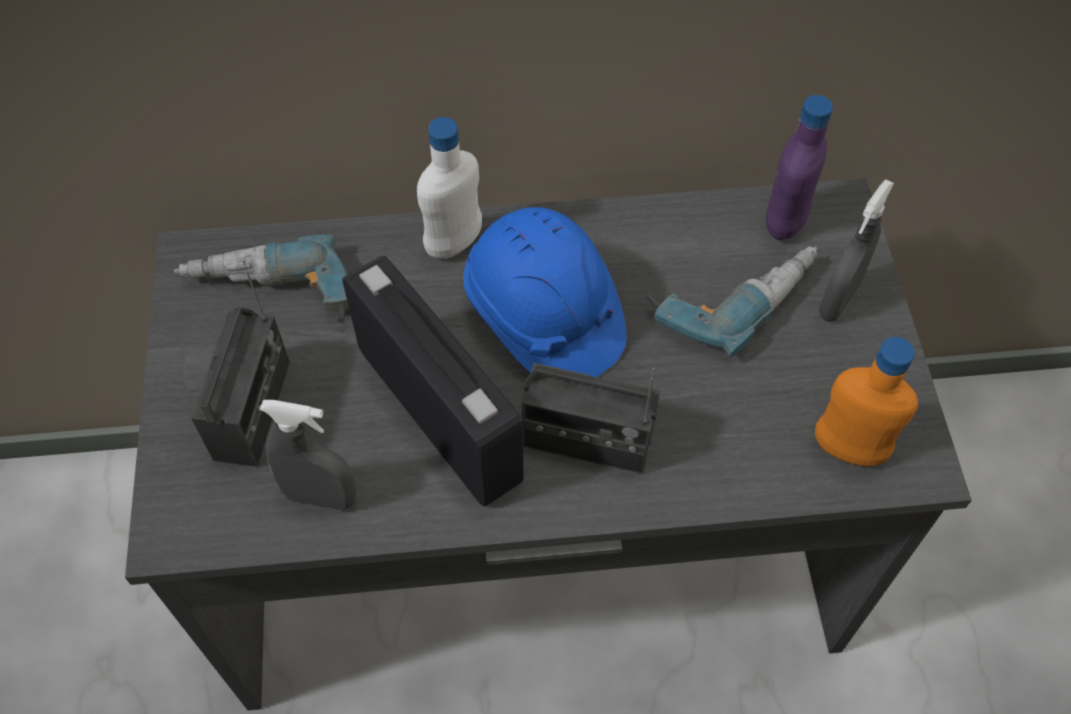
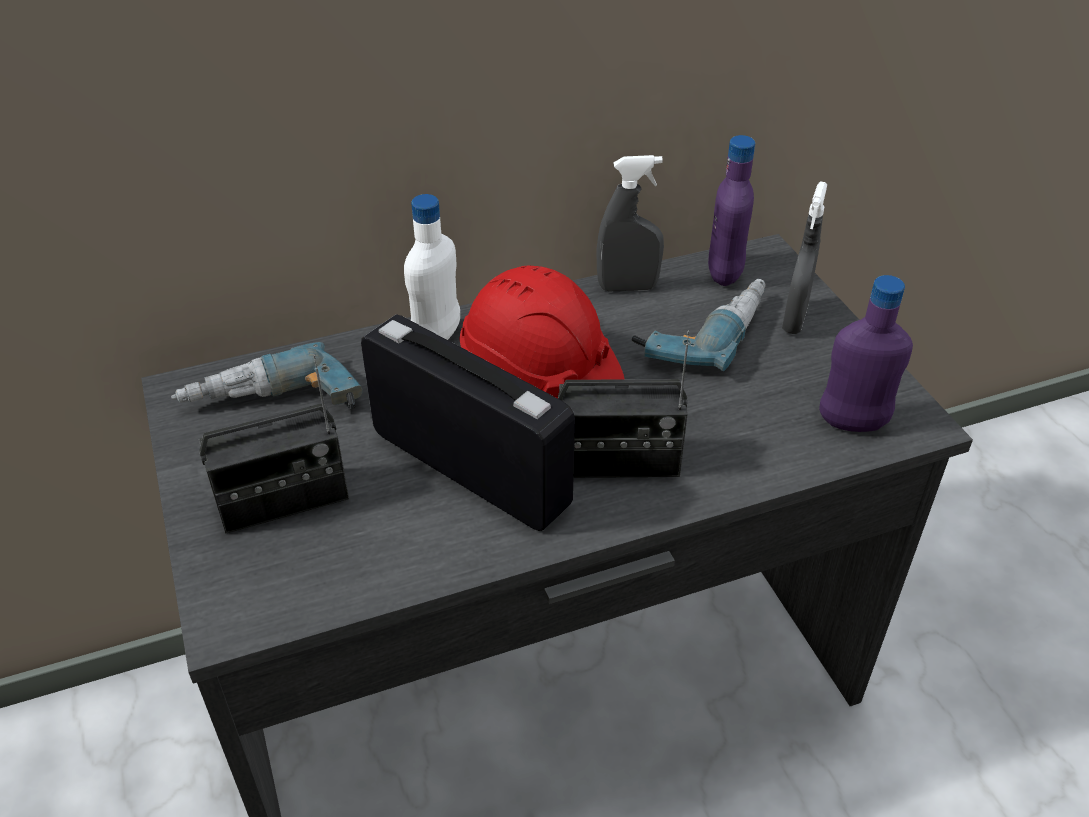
camera: 15 degrees left, 15 degrees down
radio [191,260,290,467] -> radio turned 75 degrees clockwise [199,354,349,534]
grey spray bottle [260,400,356,511] -> grey spray bottle moved to [596,155,664,291]
blue hard hat [463,207,626,377] -> red hard hat [459,266,624,398]
orange bottle [815,337,918,466] -> purple bottle [819,275,913,432]

